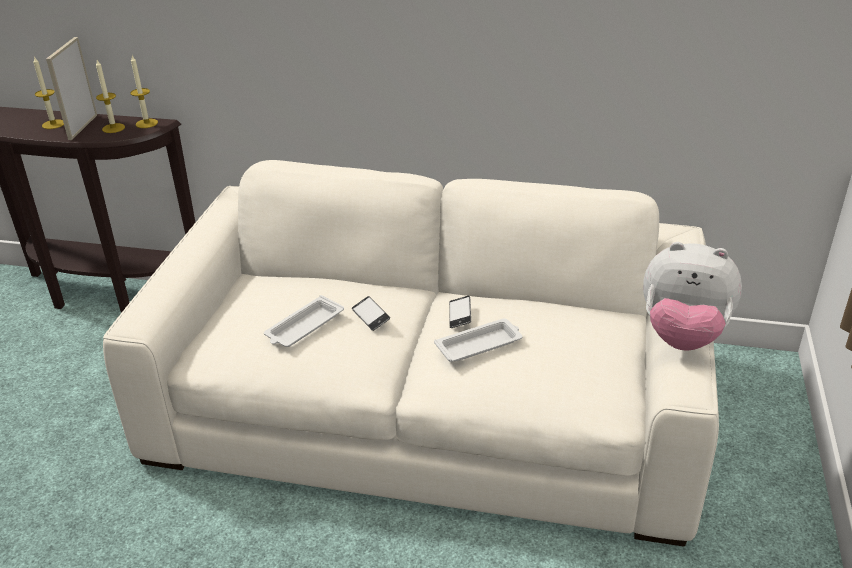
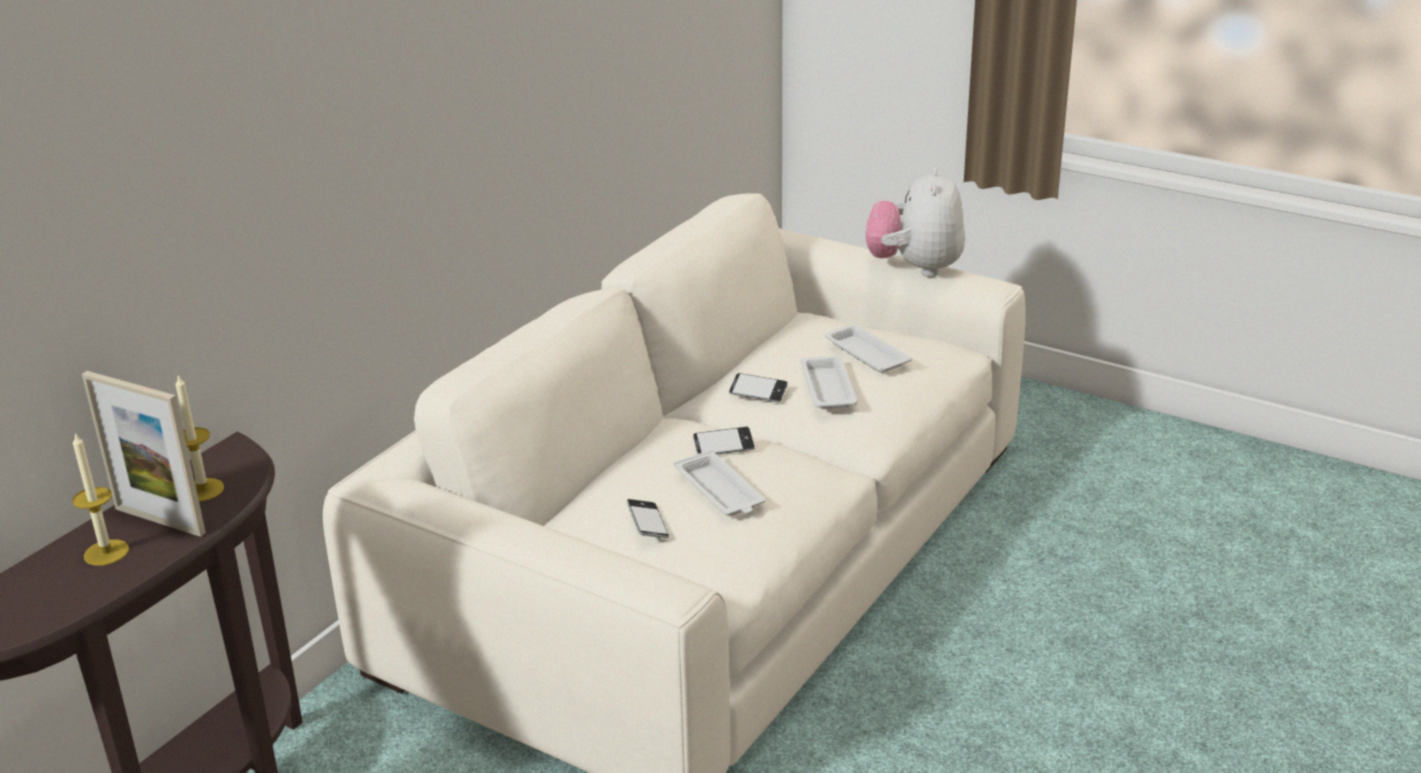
camera: 70 degrees left, 5 degrees down
candle [130,56,158,128] -> none
plush toy [643,242,742,351] -> plush toy turned 150 degrees clockwise [866,167,965,277]
none -> phone [627,499,669,538]
none -> white tray [824,324,912,373]

